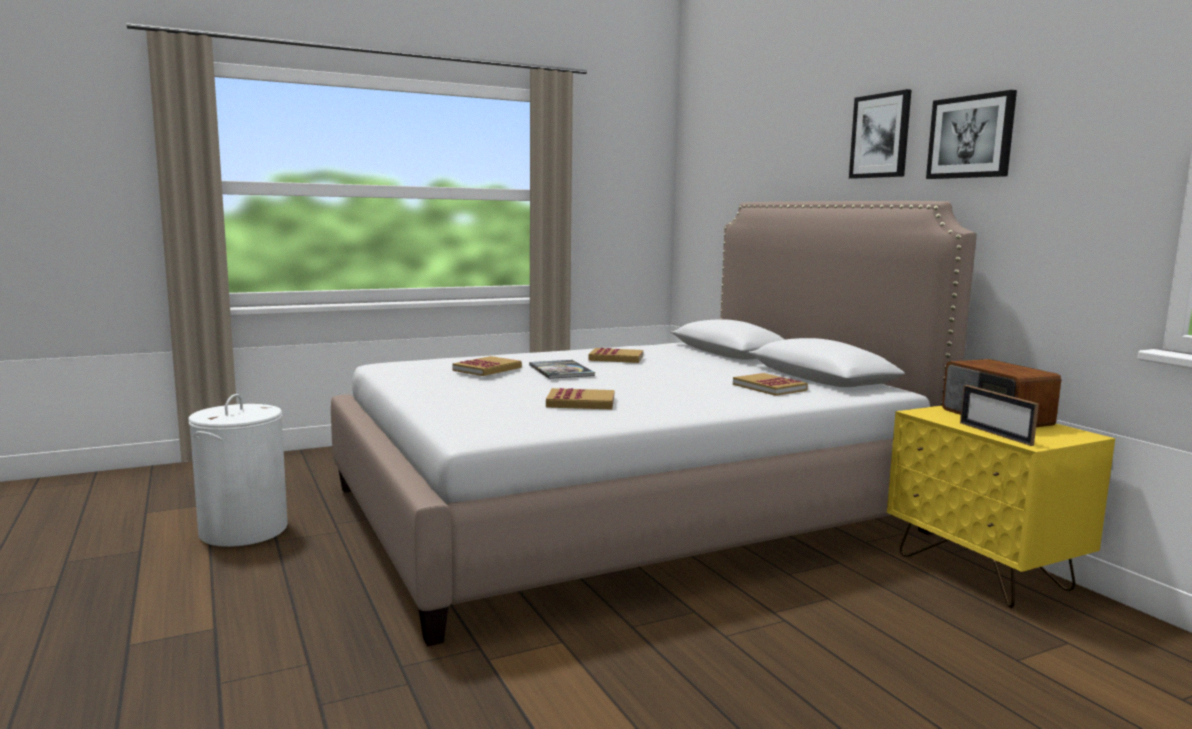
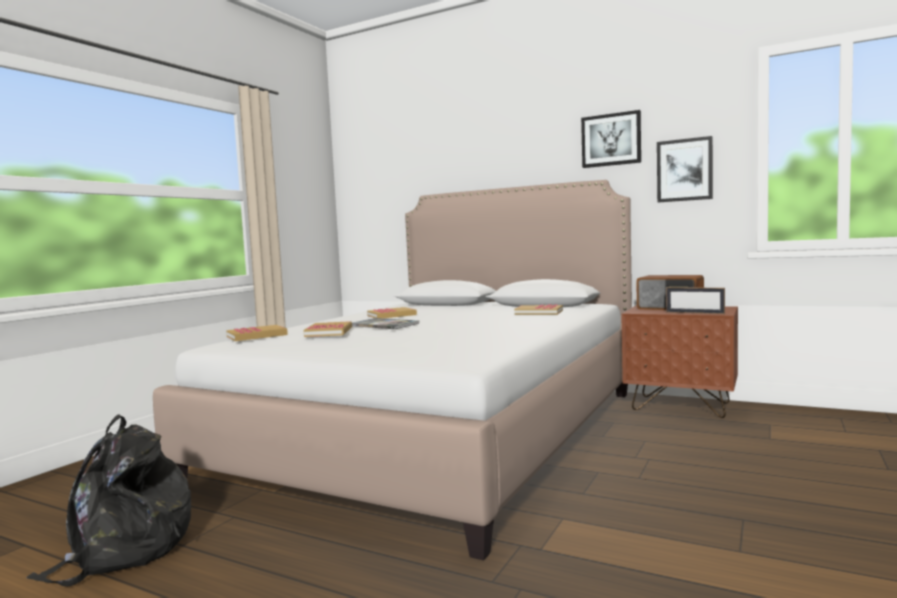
camera: 35 degrees left, 5 degrees down
white laundry basket [188,394,288,547] -> black backpack [26,414,191,586]
book [546,388,614,410] -> book moved to [226,325,288,341]
picture [849,89,911,179] -> picture moved to [657,136,713,202]
yellow nightstand [887,406,1115,608] -> brown nightstand [621,305,738,418]

